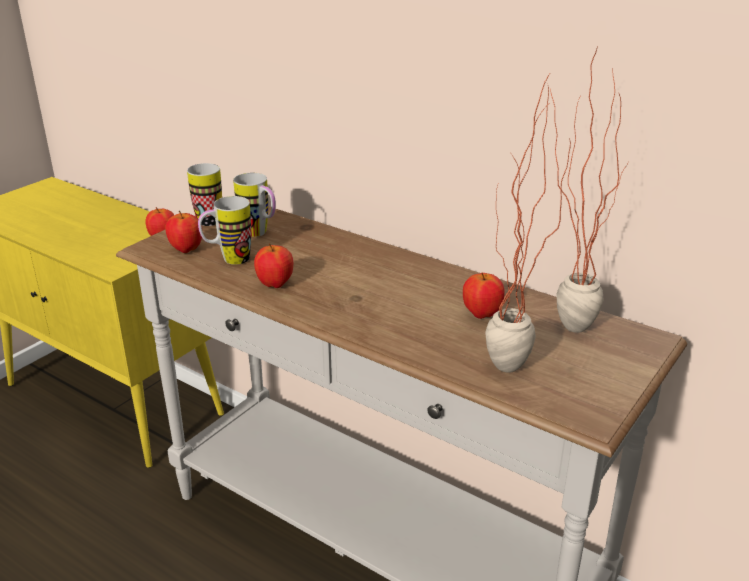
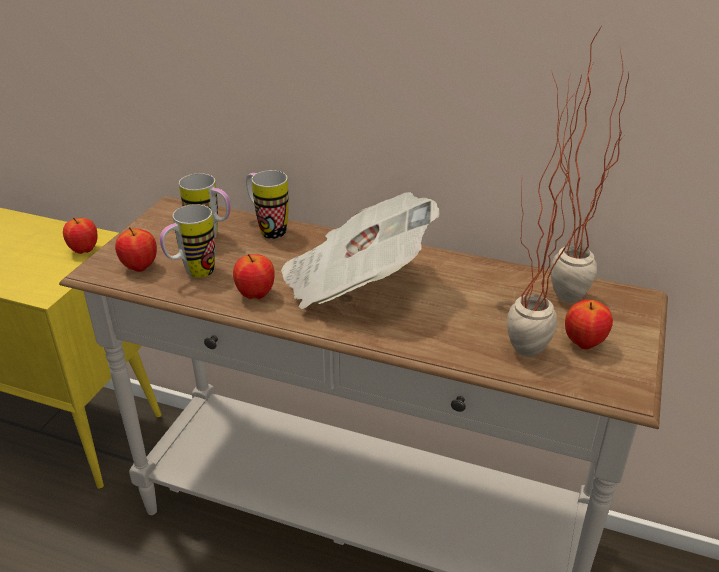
camera: 15 degrees left, 5 degrees up
mug [187,163,222,226] -> mug moved to [246,170,289,239]
apple [463,272,505,319] -> apple moved to [565,300,613,349]
none -> newspaper [281,192,440,309]

